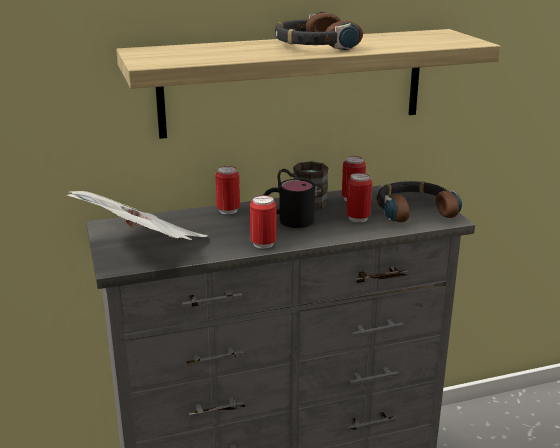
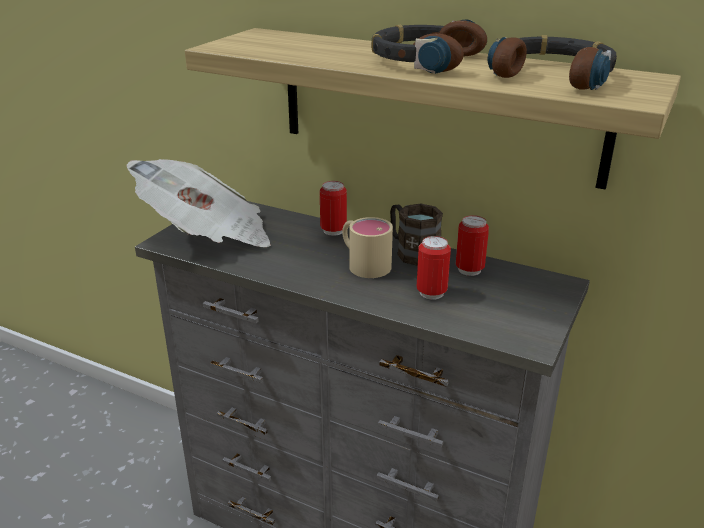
camera: 45 degrees right, 5 degrees up
can [250,195,276,249] -> none
black mug [264,179,315,228] -> beige mug [342,217,393,278]
headphones [377,181,462,222] -> headphones moved to [488,35,617,90]

